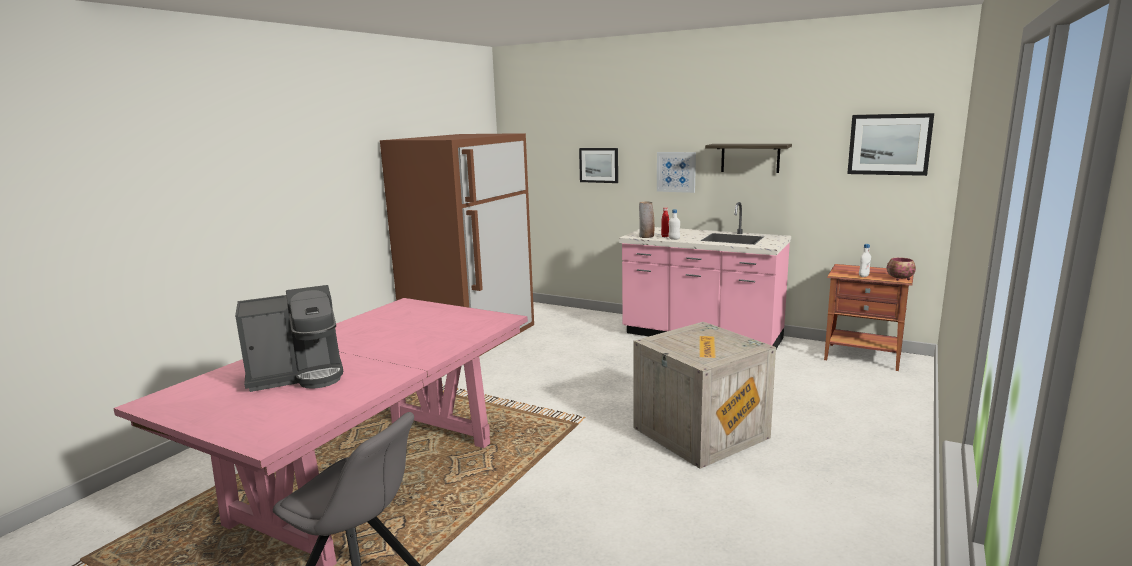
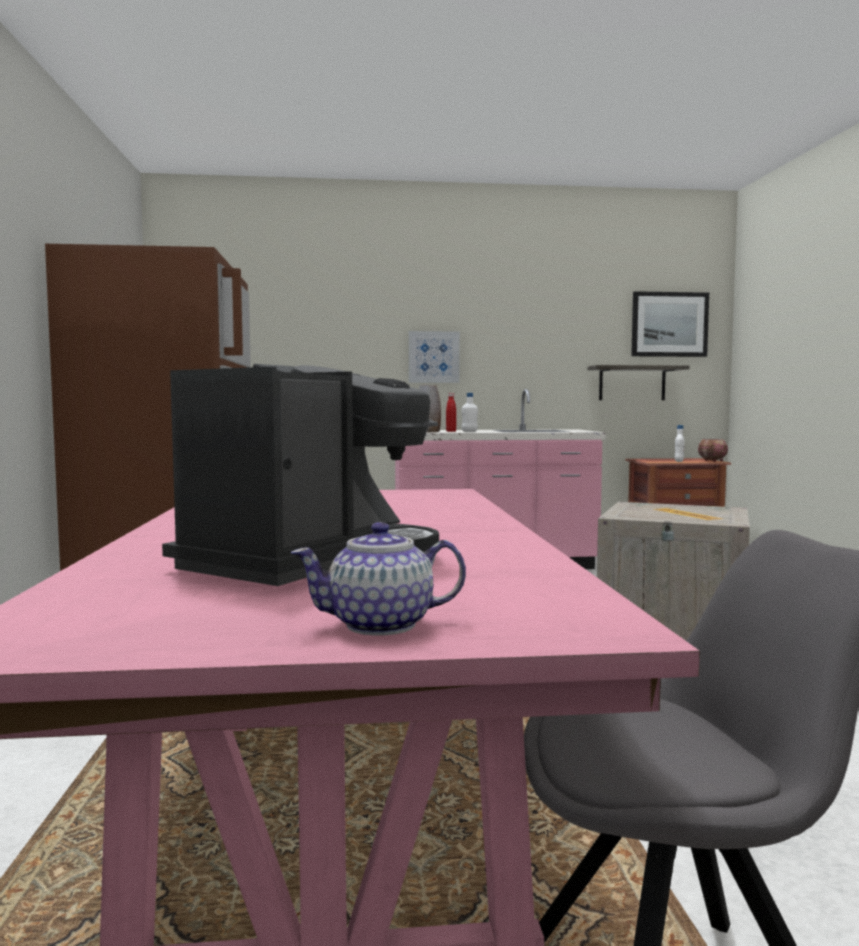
camera: 35 degrees left, 10 degrees down
picture [579,148,618,183] -> none
shelf [705,144,792,173] -> shelf moved to [588,365,690,400]
none -> teapot [290,522,466,635]

